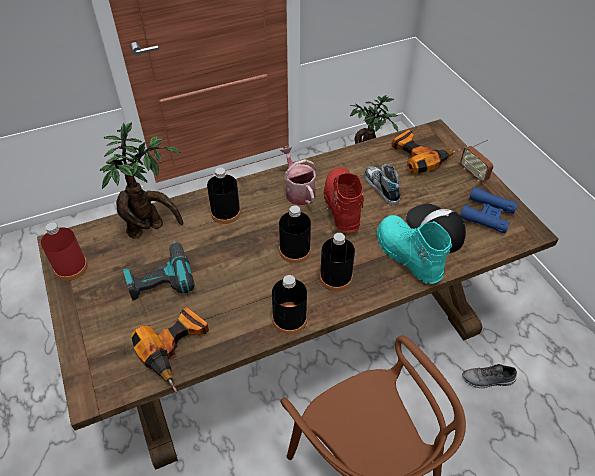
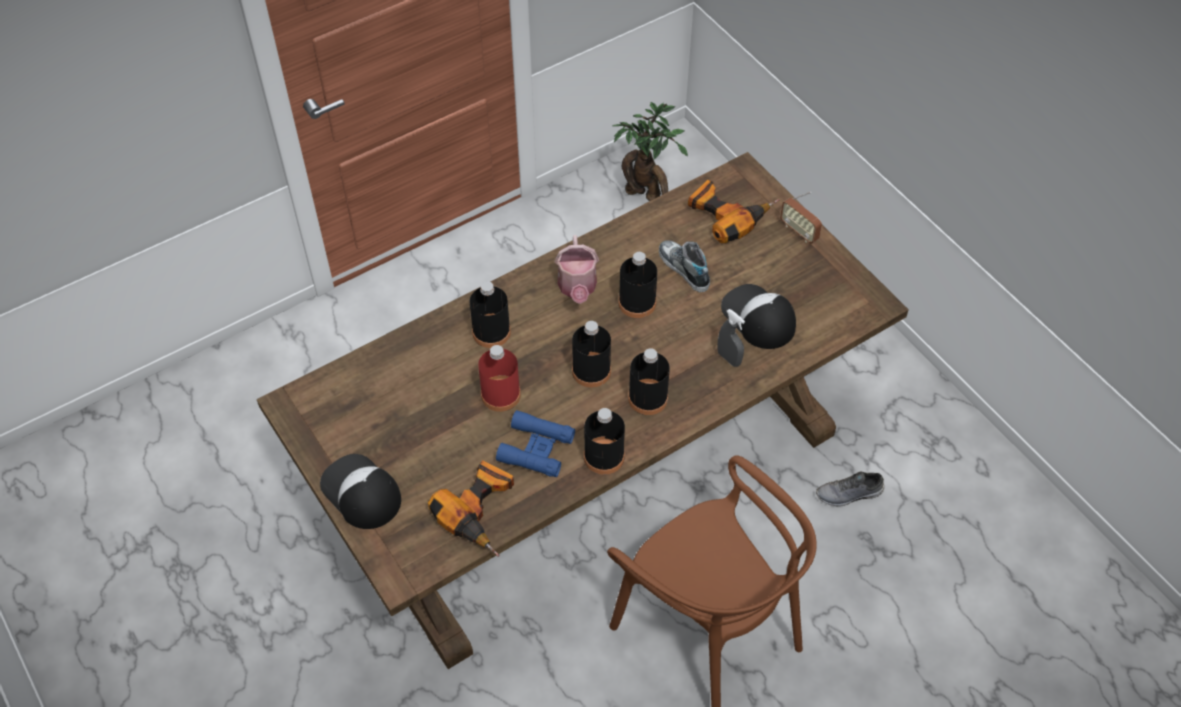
camera: 10 degrees left, 5 degrees up
red bottle [41,222,88,281] -> red bottle moved to [478,345,521,412]
potted plant [100,122,183,238] -> none
power drill [123,240,195,300] -> none
watering can [280,147,317,205] -> watering can turned 150 degrees counterclockwise [555,235,599,304]
red boot [324,167,364,233] -> black bottle [619,252,657,318]
turquoise boot [377,215,452,284] -> grey spray bottle [717,309,745,367]
blue binoculars [460,187,518,234] -> blue binoculars moved to [496,410,575,477]
none -> cap [320,454,401,529]

